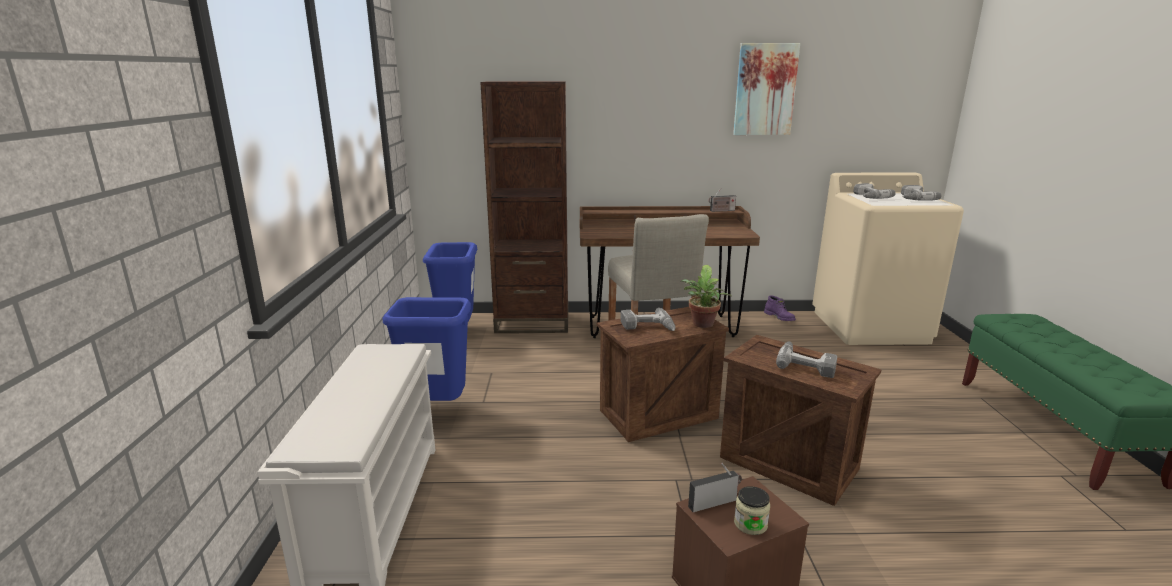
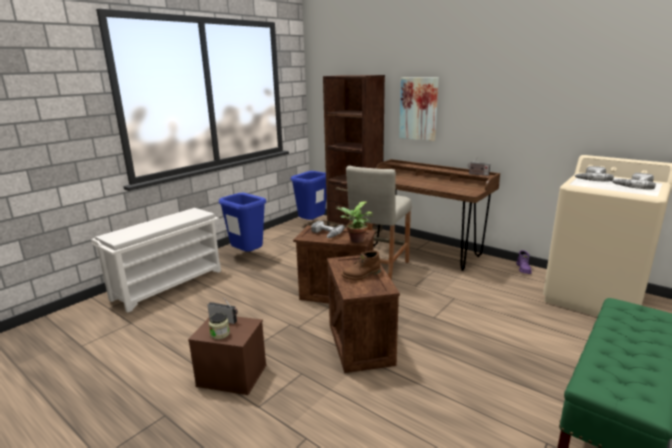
camera: 40 degrees right, 0 degrees up
picture [733,43,800,135] -> picture moved to [399,78,439,141]
power drill [776,341,837,378] -> brown boot [341,251,381,280]

